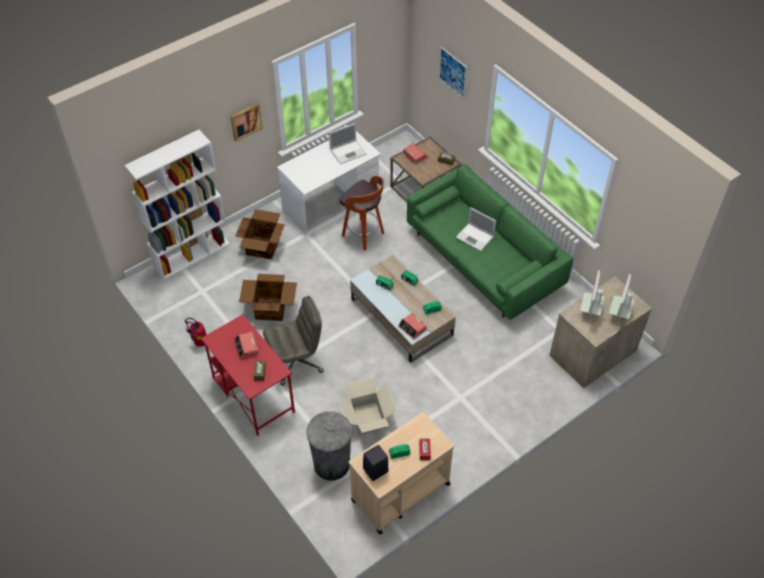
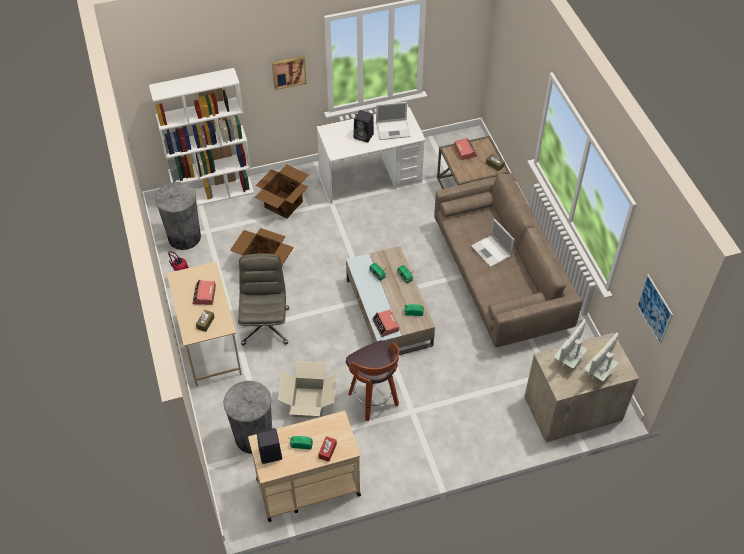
camera: 20 degrees right, 0 degrees up
red desk [201,314,295,436] -> beige desk [167,262,242,387]
grey office chair [263,296,324,385] -> grey office chair turned 90 degrees counterclockwise [238,254,289,345]
stool [339,176,384,250] -> stool moved to [346,340,399,421]
green sofa [407,164,573,320] -> beige sofa [434,173,582,348]
picture [439,47,467,99] -> picture moved to [637,274,673,345]
none -> grey trash can [155,182,201,250]
none -> black speaker [353,110,374,143]

